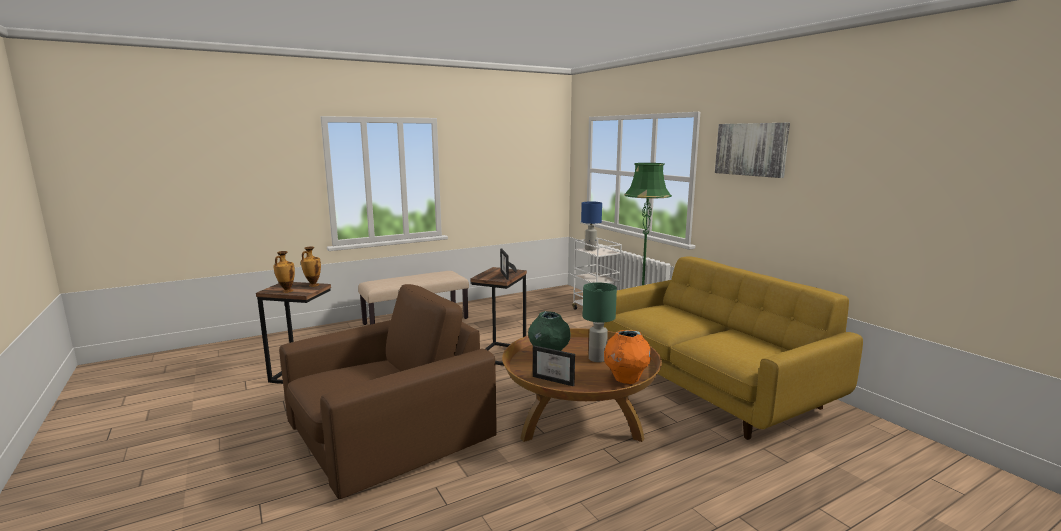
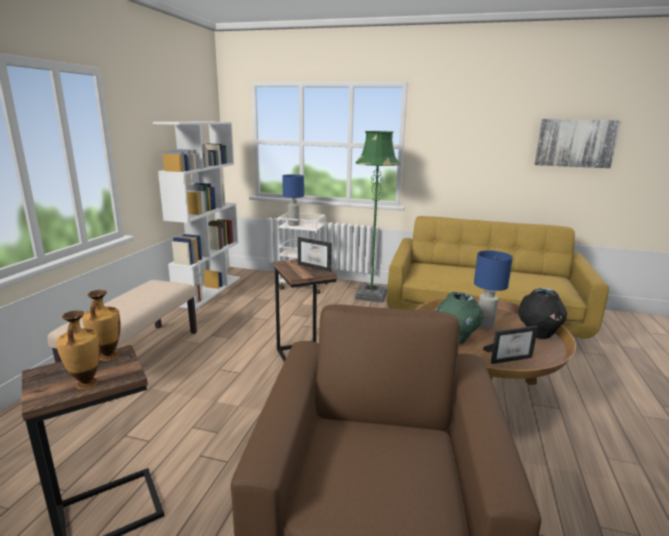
camera: 45 degrees left, 5 degrees up
green table lamp [582,283,617,362] -> blue table lamp [474,251,513,329]
orange vase [604,330,651,384] -> black vase [518,288,567,339]
picture [715,123,790,178] -> picture moved to [534,119,621,168]
none -> white bookcase [153,122,240,309]

